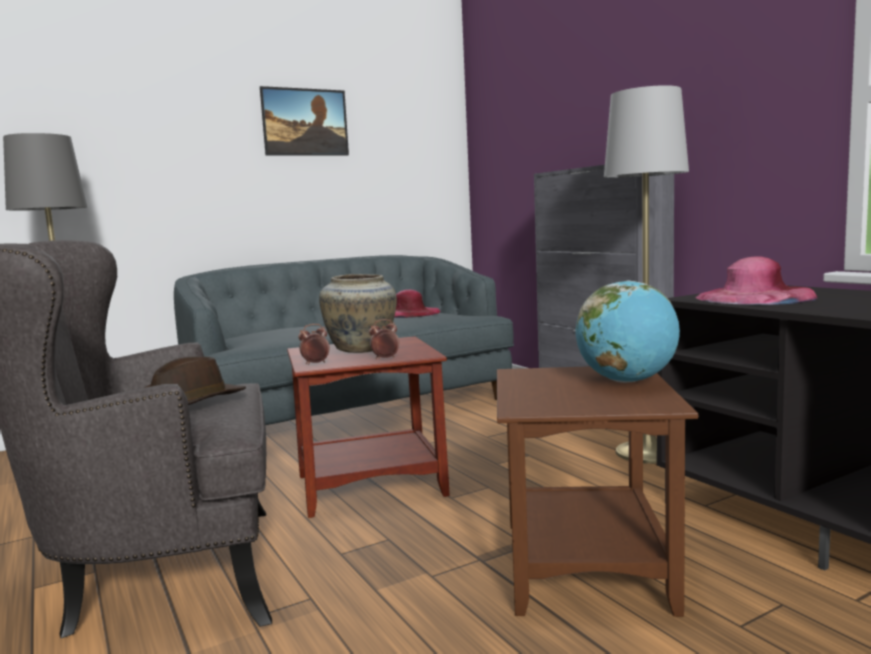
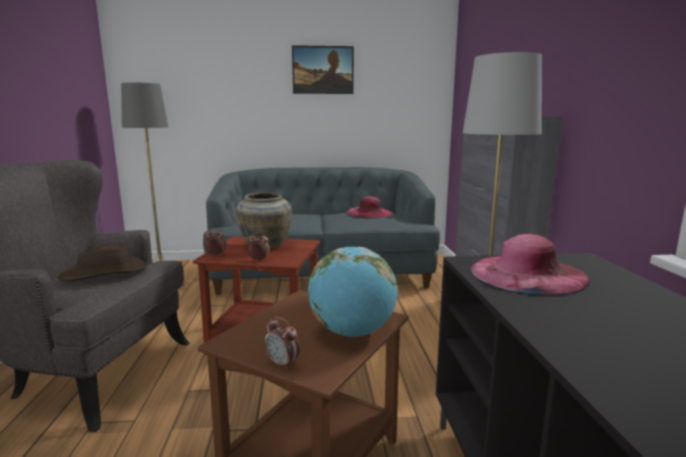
camera: 25 degrees right, 5 degrees up
none -> alarm clock [265,317,300,370]

